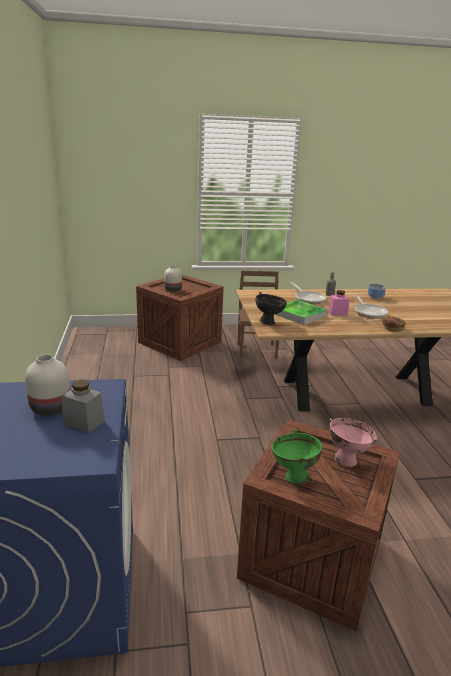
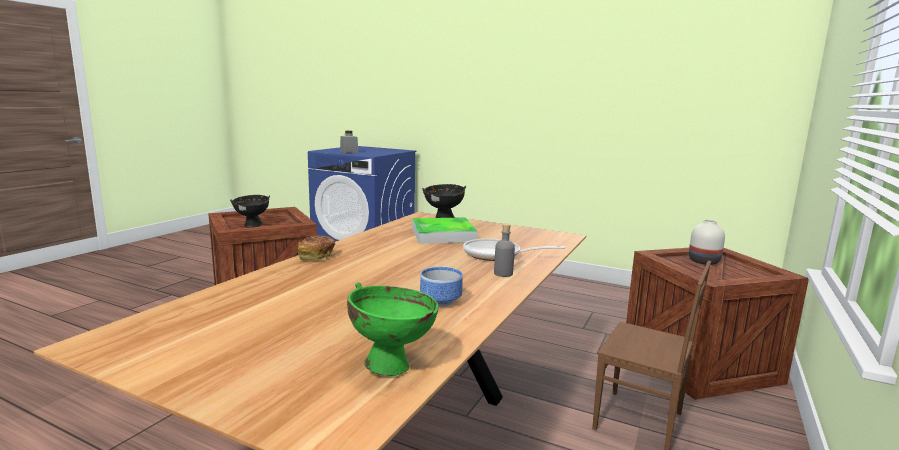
camera: 125 degrees right, 10 degrees down
white vase [25,354,70,416] -> none
green bowl [272,430,322,484] -> green bowl moved to [347,282,439,376]
pink jar [328,290,349,316] -> none
pink bowl [329,418,378,467] -> black bowl [230,195,270,228]
frying pan [354,293,388,319] -> none

